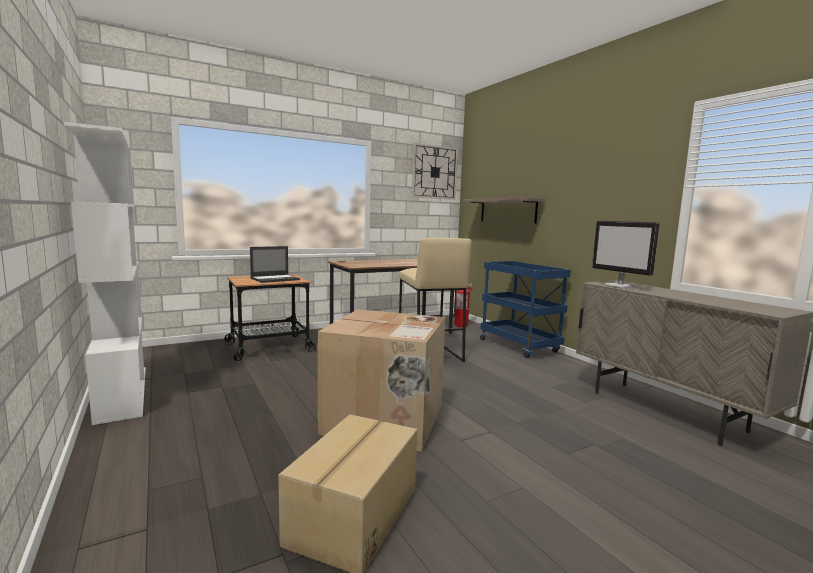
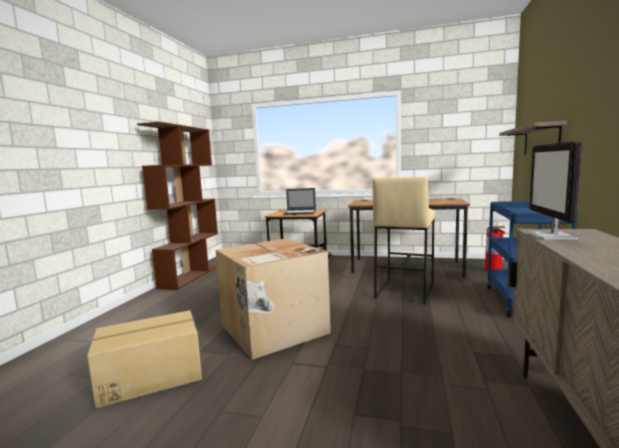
camera: 45 degrees right, 0 degrees up
white bookcase [64,122,146,425] -> brown bookcase [137,122,218,290]
wall clock [412,143,458,200] -> none

